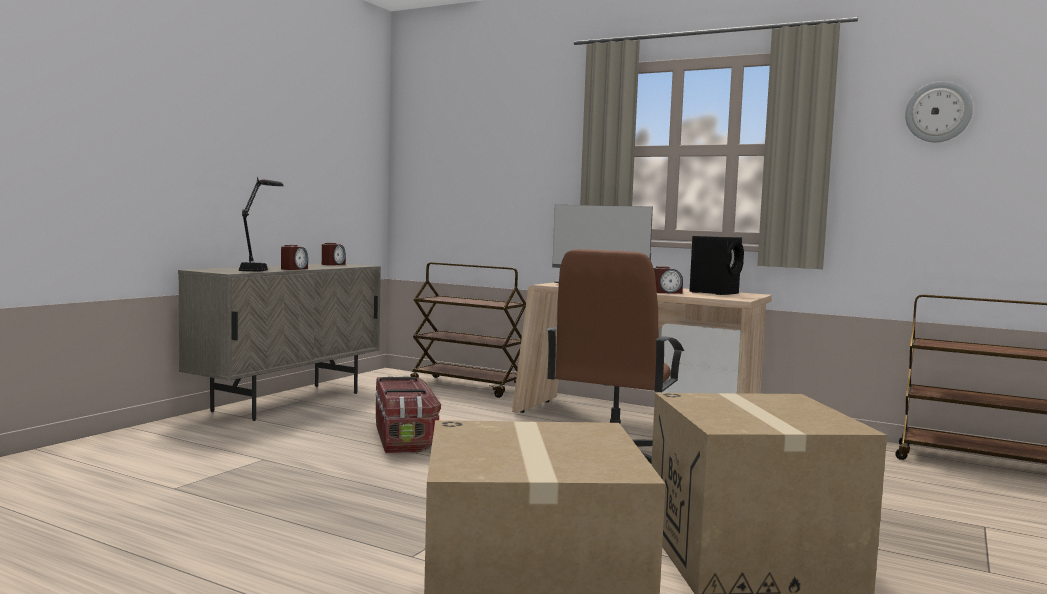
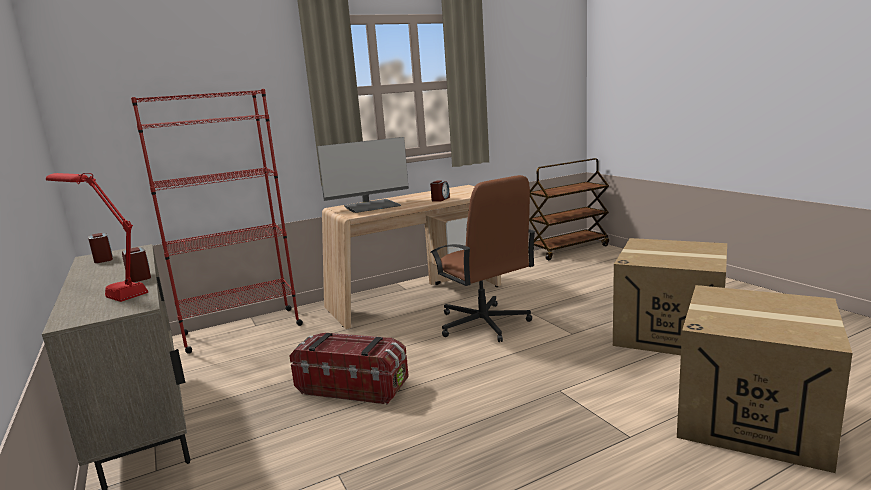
camera: 55 degrees left, 10 degrees up
black table lamp [239,177,283,272] -> red table lamp [46,173,148,302]
brown cart [410,262,526,398] -> red bookcase [131,89,303,354]
black speaker [689,236,744,295] -> none
wall clock [905,81,973,142] -> none

